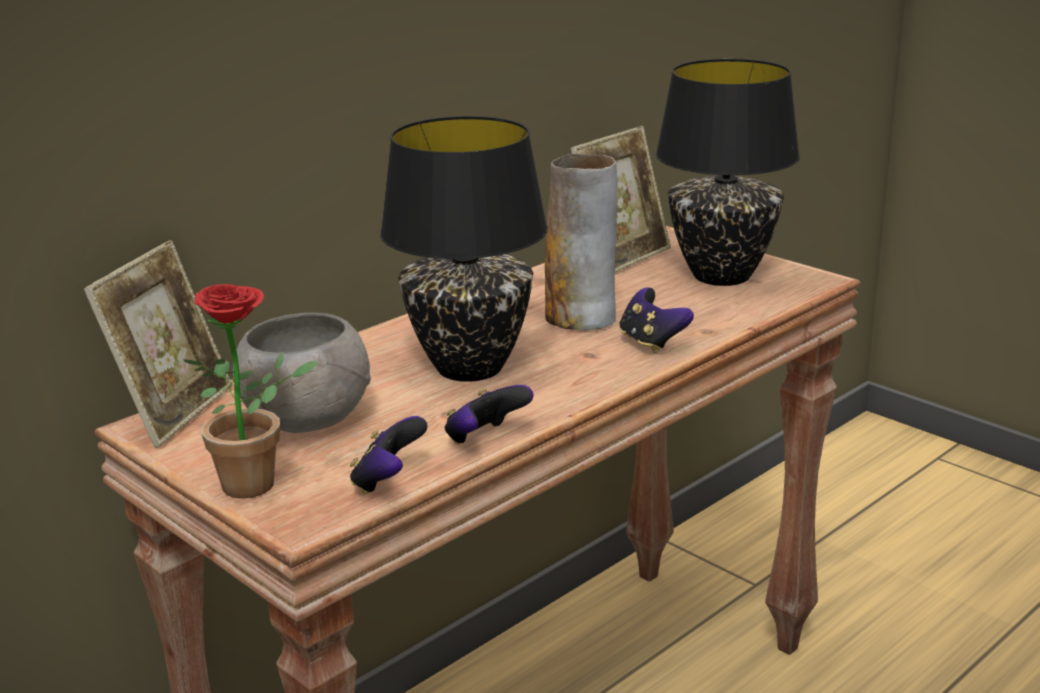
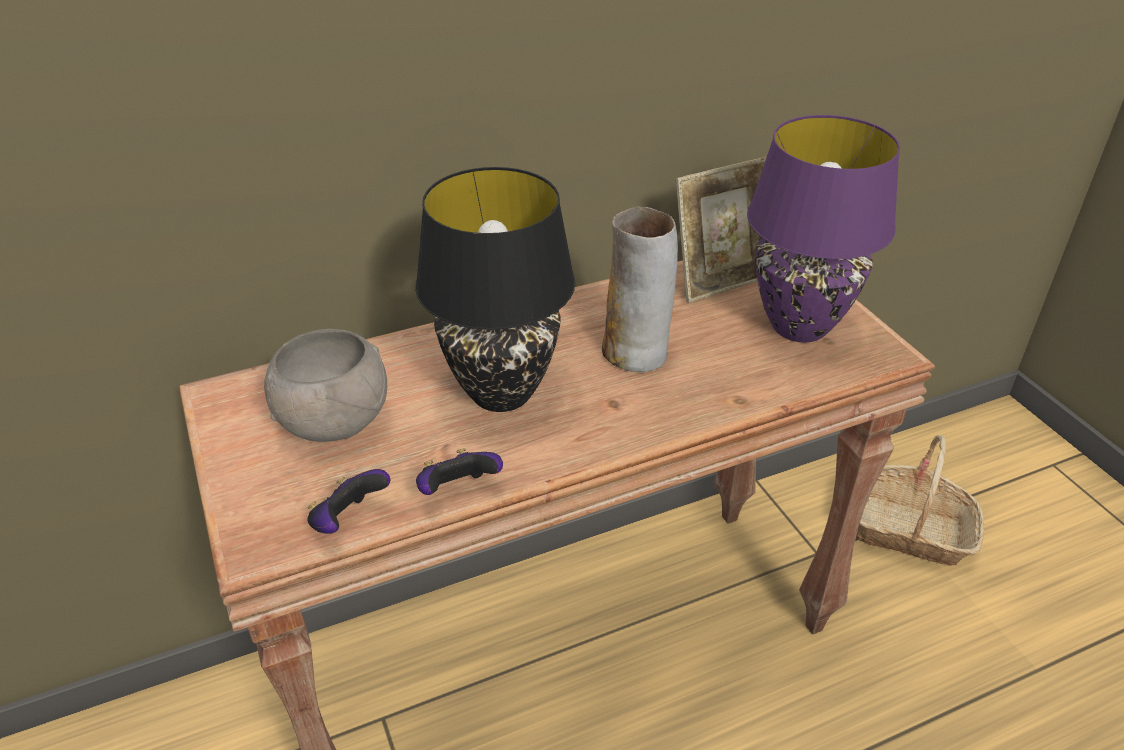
camera: 20 degrees right, 15 degrees up
picture frame [84,240,233,448] -> none
potted plant [183,284,318,499] -> none
game controller [620,287,694,353] -> none
black table lamp [656,59,800,286] -> purple table lamp [747,115,900,342]
none -> basket [856,435,984,566]

